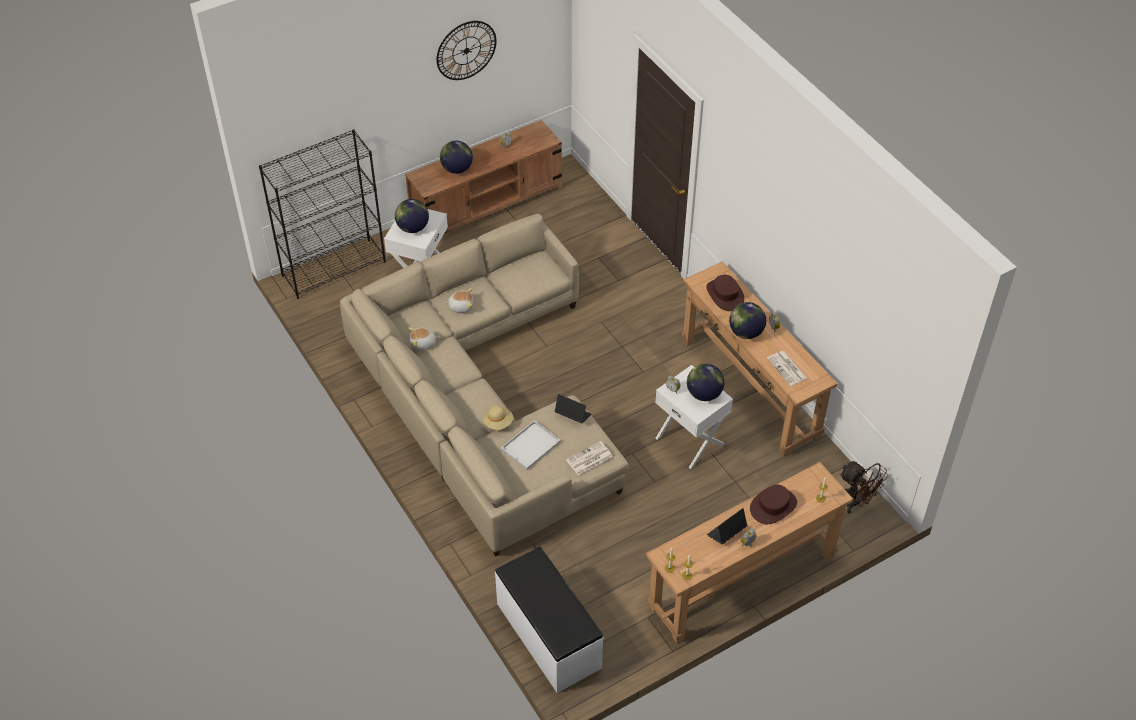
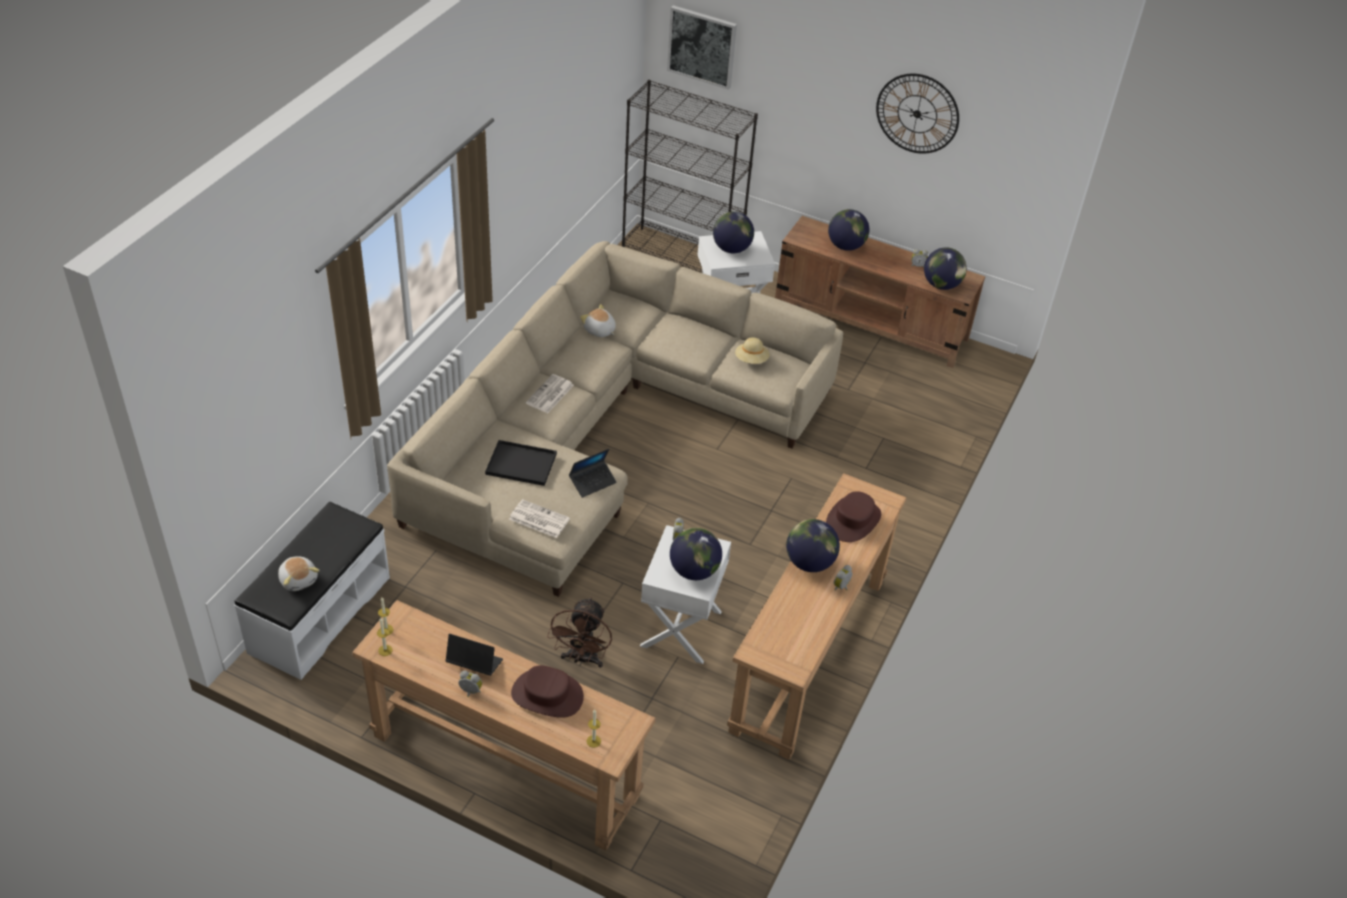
camera: 55 degrees right, 5 degrees down
plush toy [445,288,473,313] -> plush toy moved to [278,556,320,591]
beige hat [483,405,513,430] -> beige hat moved to [735,337,770,364]
white tray [501,420,561,470] -> black tray [485,440,557,486]
laptop [555,394,591,424] -> laptop turned 60 degrees clockwise [569,449,617,498]
newspaper [767,351,807,386] -> newspaper moved to [526,374,574,413]
brown fan [839,461,888,513] -> brown fan moved to [547,597,612,668]
none -> picture [667,5,737,90]
none -> globe [924,248,967,290]

